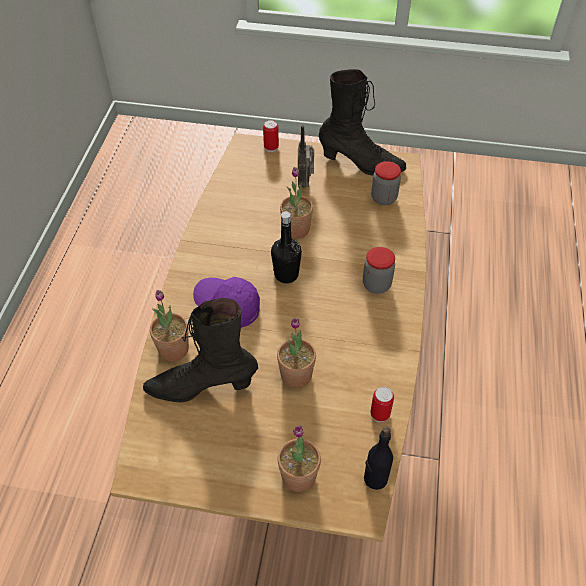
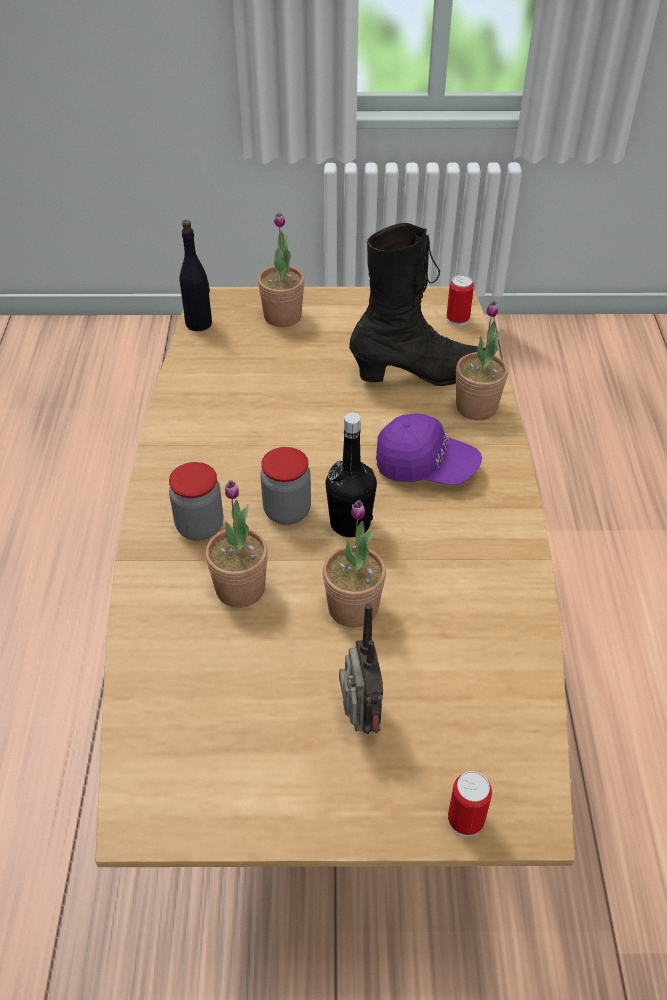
camera: 170 degrees right, 5 degrees down
potted plant [277,318,316,388] -> potted plant moved to [205,480,268,608]
black boot [319,69,406,176] -> none
can [370,387,394,423] -> can moved to [447,275,474,326]
jar [371,161,401,205] -> jar moved to [260,447,311,525]

